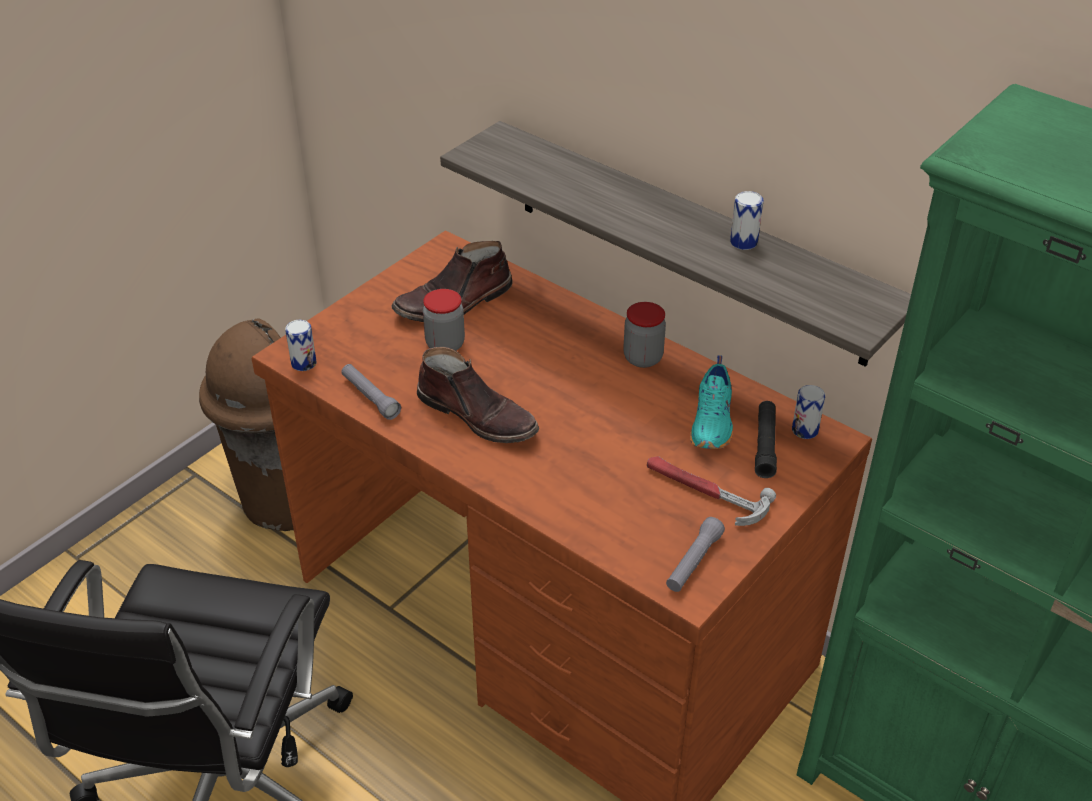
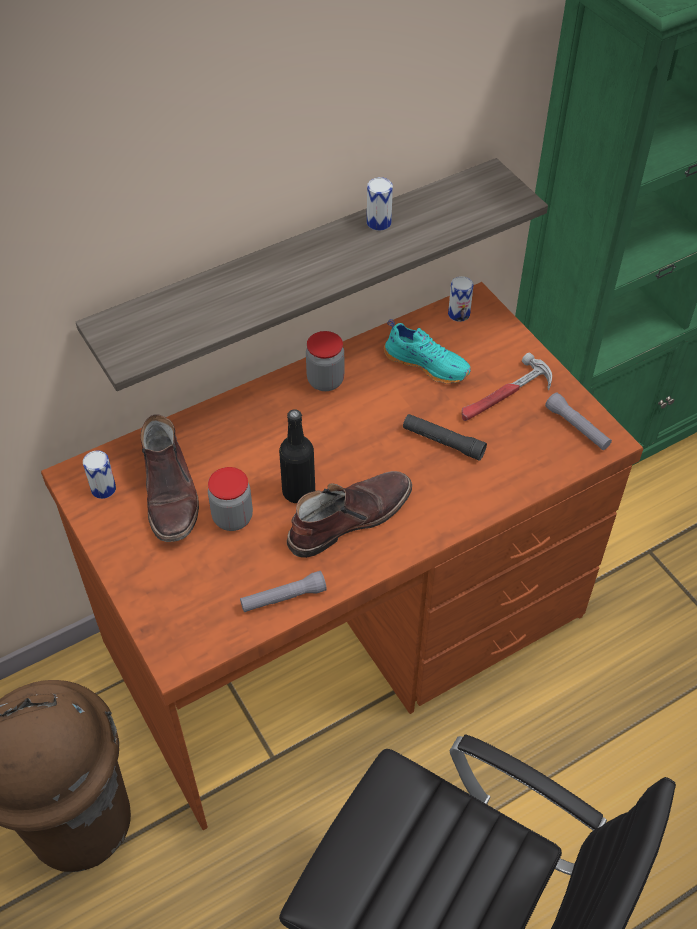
camera: 70 degrees left, 10 degrees up
can [285,320,316,371] -> can moved to [83,450,116,499]
black flashlight [755,401,777,478] -> black flashlight moved to [403,414,487,461]
none -> black bottle [279,409,315,503]

